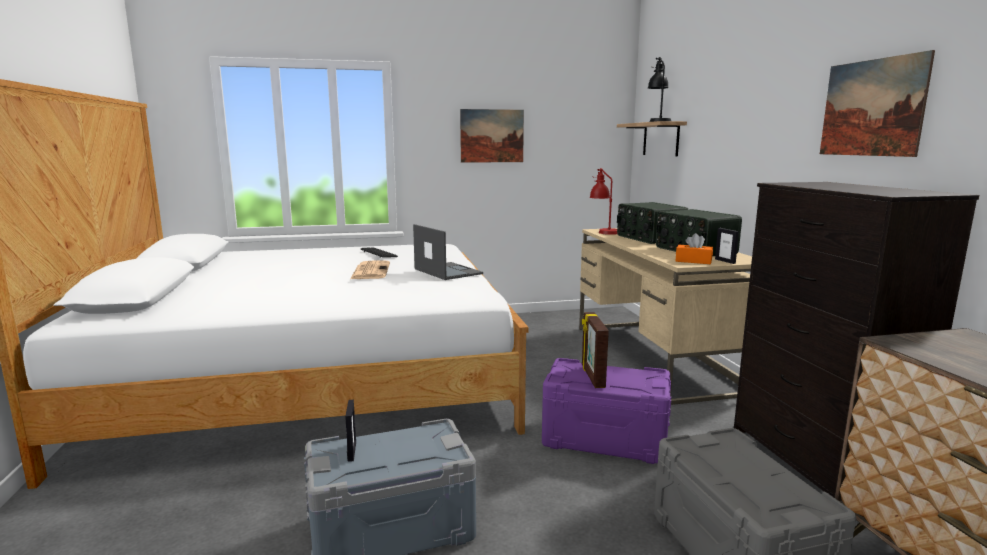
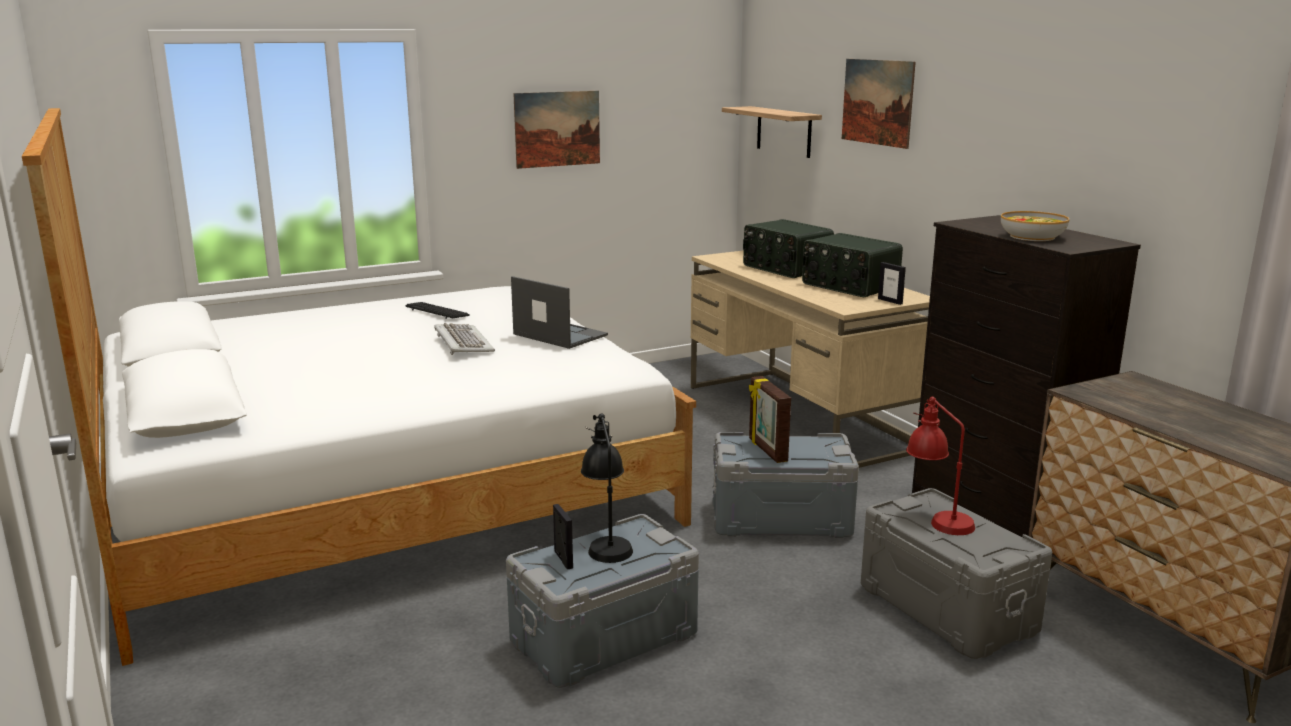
camera: 15 degrees left, 5 degrees up
newspaper [350,260,390,279] -> keyboard [434,323,495,355]
purple storage box [542,358,671,464] -> grey storage box [712,432,859,538]
red table lamp [590,168,617,235] -> red table lamp moved to [906,397,975,535]
black table lamp [648,57,671,122] -> black table lamp moved to [581,413,633,563]
orange tissue box [676,233,713,264] -> none
picture [820,50,935,157] -> picture moved to [842,59,916,149]
none -> bowl [1001,211,1069,241]

